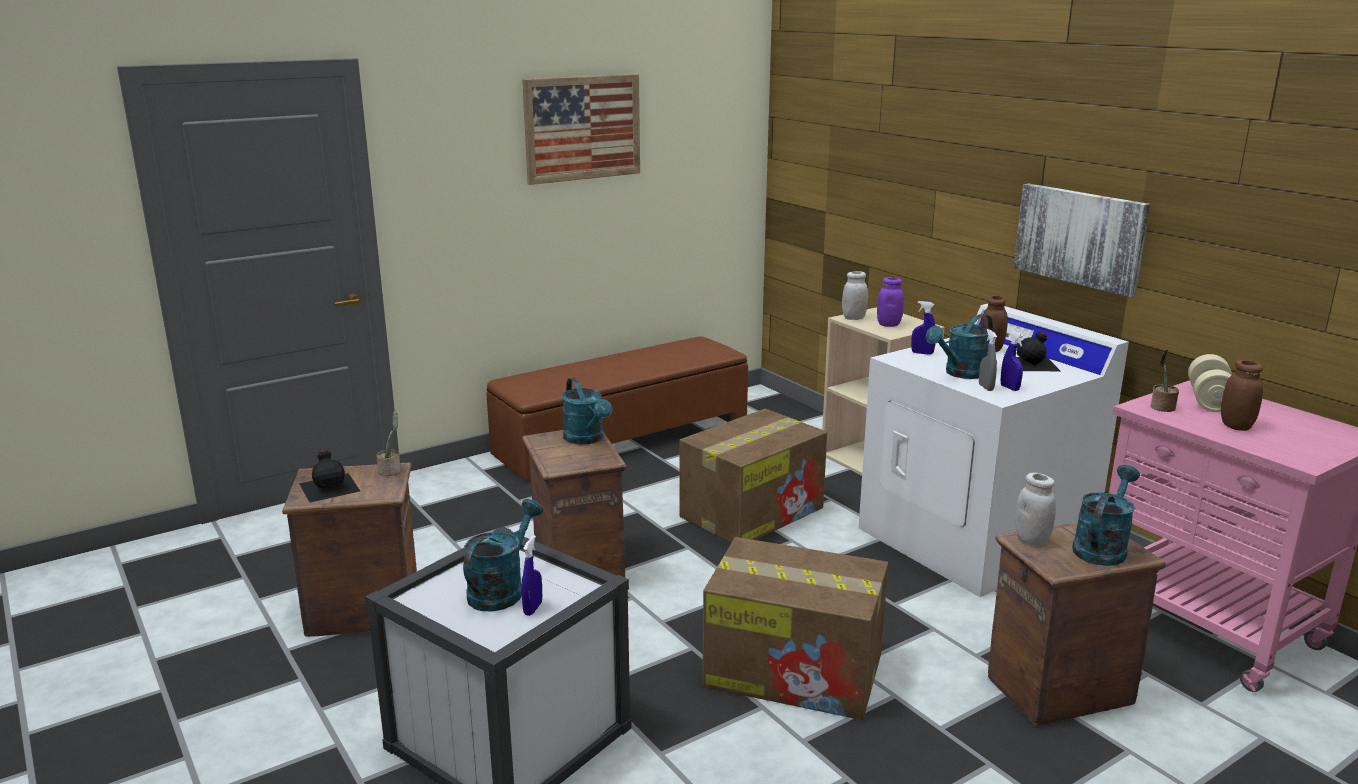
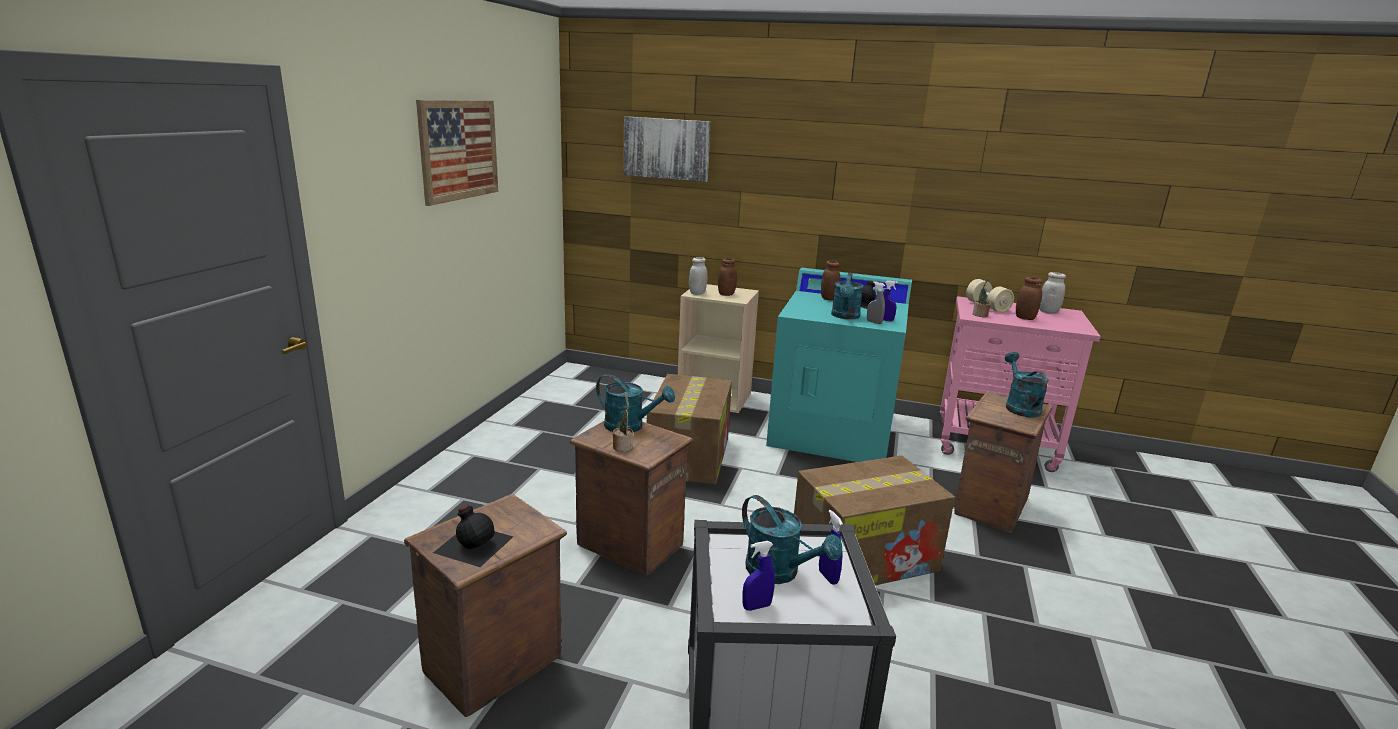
camera: 40 degrees left, 0 degrees up
potted plant [376,410,401,476] -> potted plant moved to [613,391,633,452]
turquoise watering can [463,499,543,611] -> turquoise watering can turned 150 degrees clockwise [742,495,842,584]
brown bench [486,336,748,482] -> none
white washing machine [859,304,1129,597] -> turquoise washing machine [766,268,912,462]
purple jar [877,277,904,327] -> brown jar [718,258,737,296]
blue spray bottle [911,301,936,355] -> blue spray bottle moved to [743,541,775,611]
picture [1014,184,1150,297] -> picture moved to [623,116,711,182]
white jar [1015,473,1056,546] -> white jar moved to [1039,272,1066,314]

